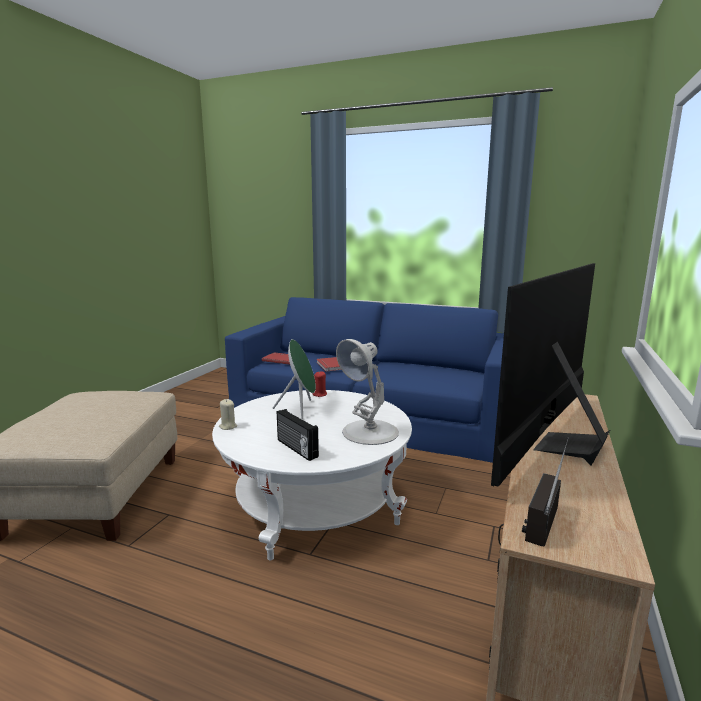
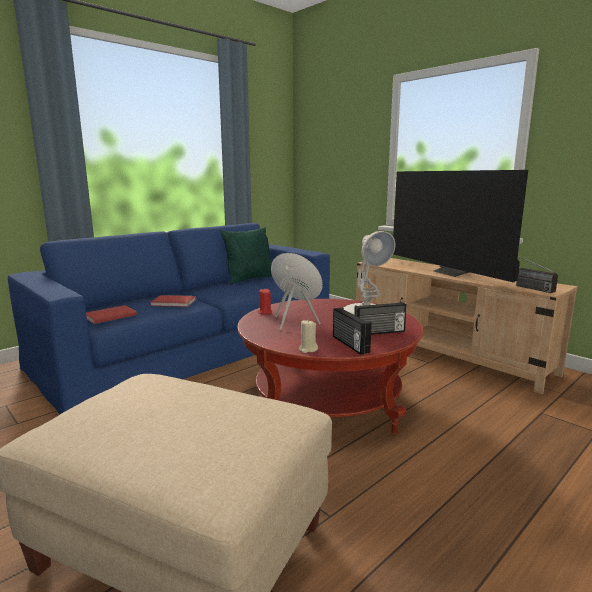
camera: 65 degrees left, 0 degrees up
white coffee table [212,390,412,560] -> red coffee table [237,299,423,434]
none -> green pillow [220,227,272,284]
none -> radio [333,308,372,355]

